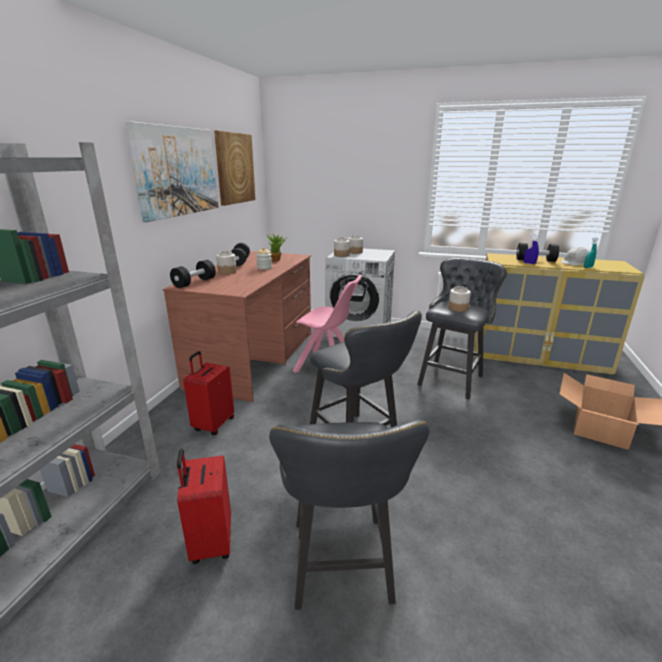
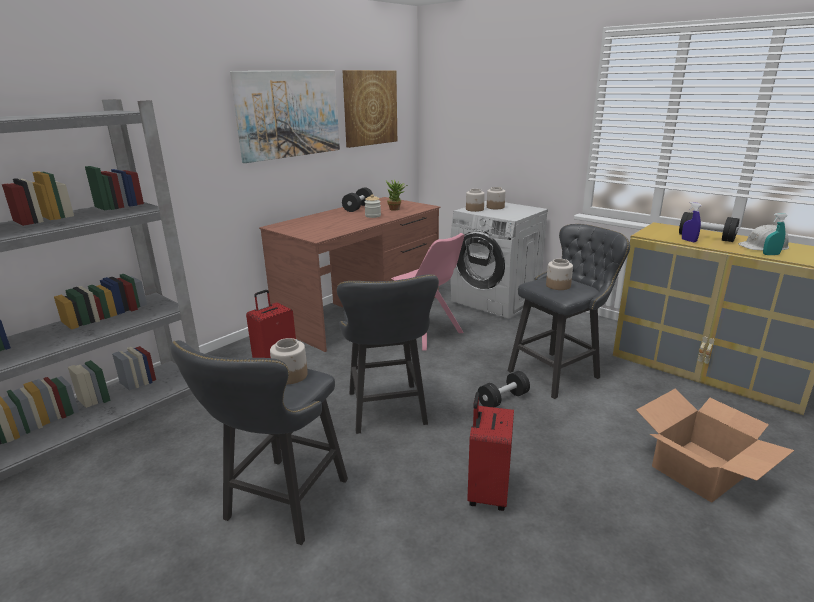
camera: 25 degrees right, 0 degrees up
black dumbbell [170,260,216,288] -> black dumbbell moved to [478,371,530,407]
red suitcase [177,449,231,564] -> red suitcase moved to [467,392,514,511]
jar [216,251,237,274] -> jar moved to [270,338,308,384]

